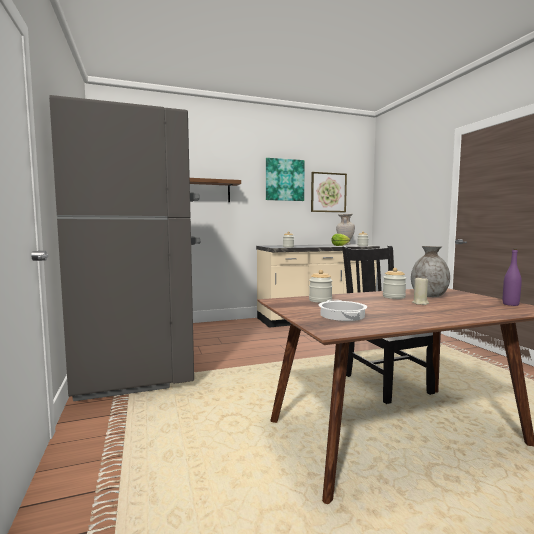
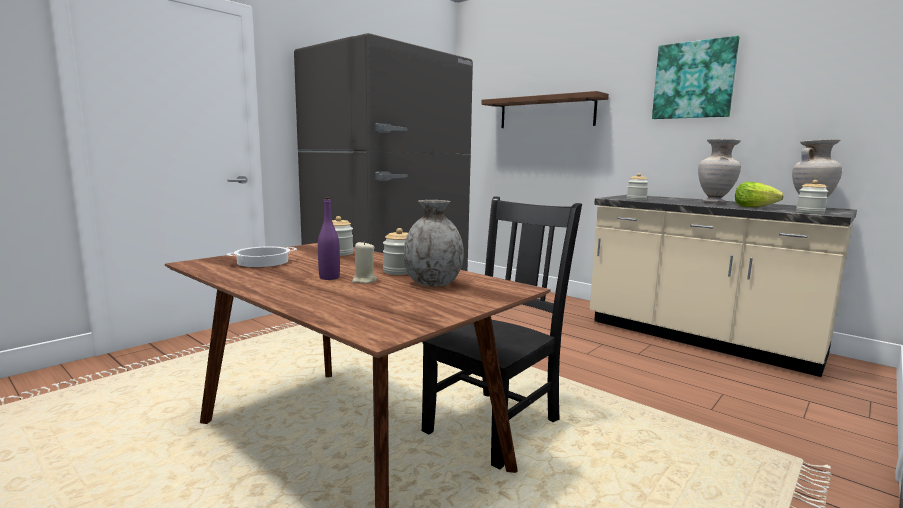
camera: 60 degrees right, 5 degrees up
picture [311,172,347,212] -> none
purple bottle [503,249,522,306] -> purple bottle moved to [318,197,340,280]
none -> beige vase [698,139,741,203]

